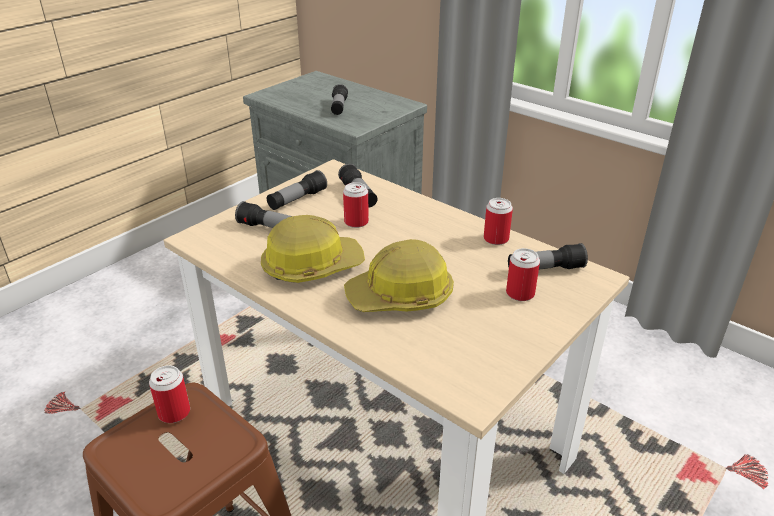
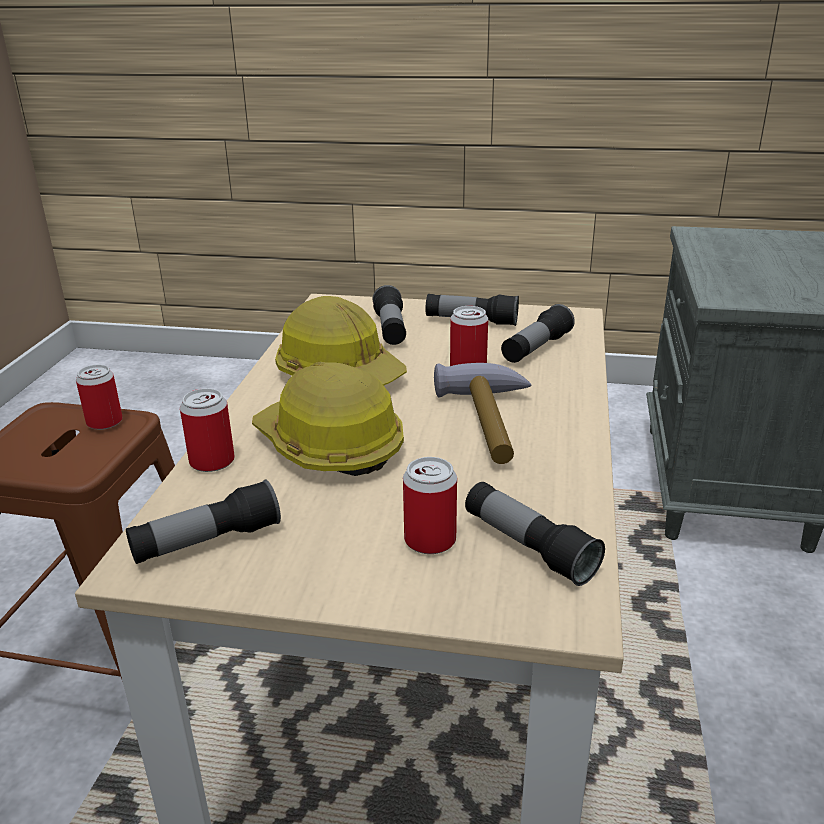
camera: 60 degrees right, 5 degrees down
flashlight [331,84,348,115] -> flashlight moved to [126,480,281,564]
can [484,198,513,245] -> can moved to [180,388,235,472]
none -> hammer [434,363,531,464]

